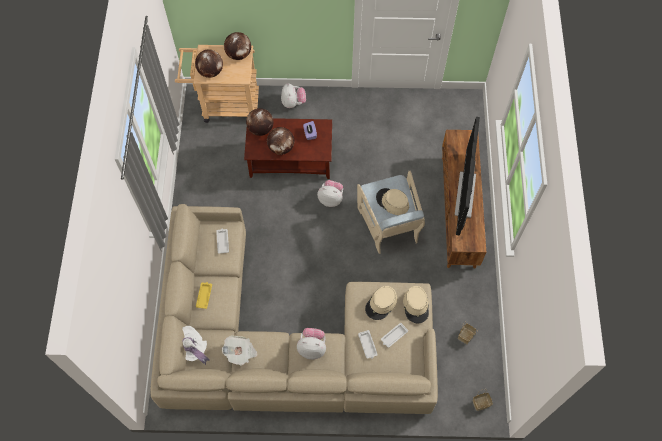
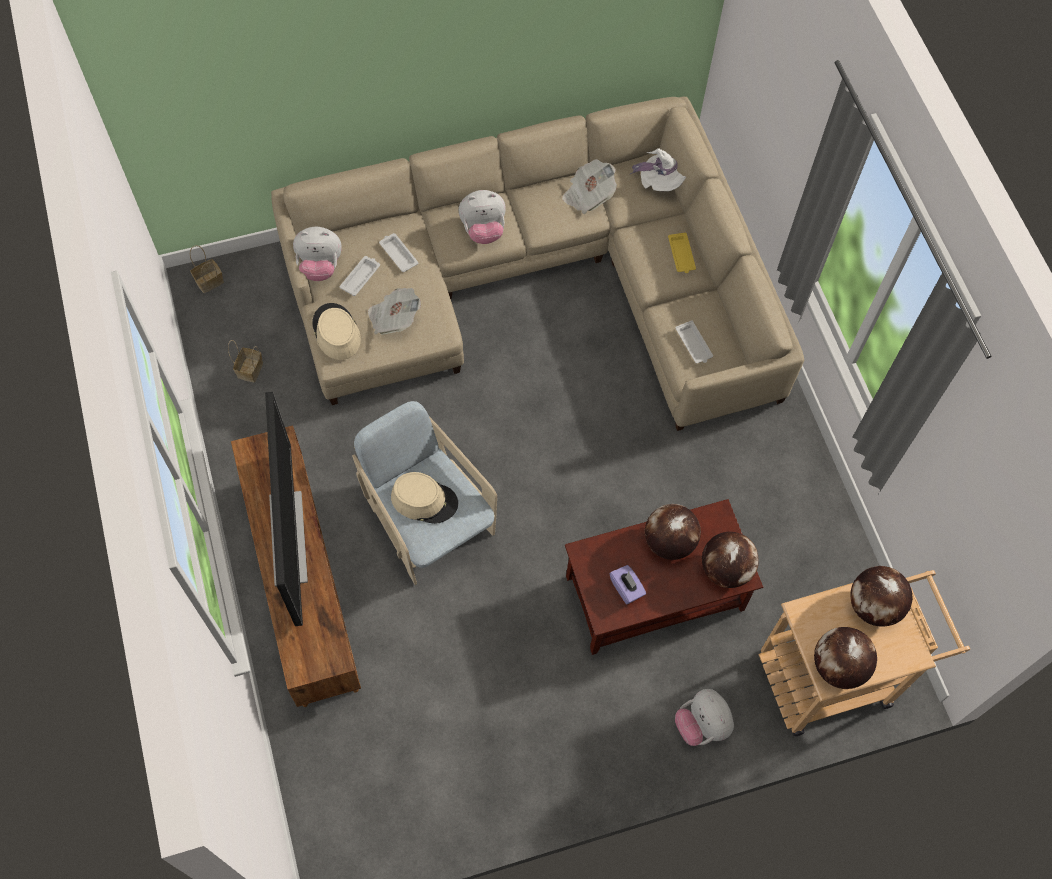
camera: 160 degrees right, 0 degrees up
plush toy [317,180,343,207] -> plush toy moved to [293,227,342,281]
beige hat [365,286,397,320] -> newspaper [368,288,421,335]

